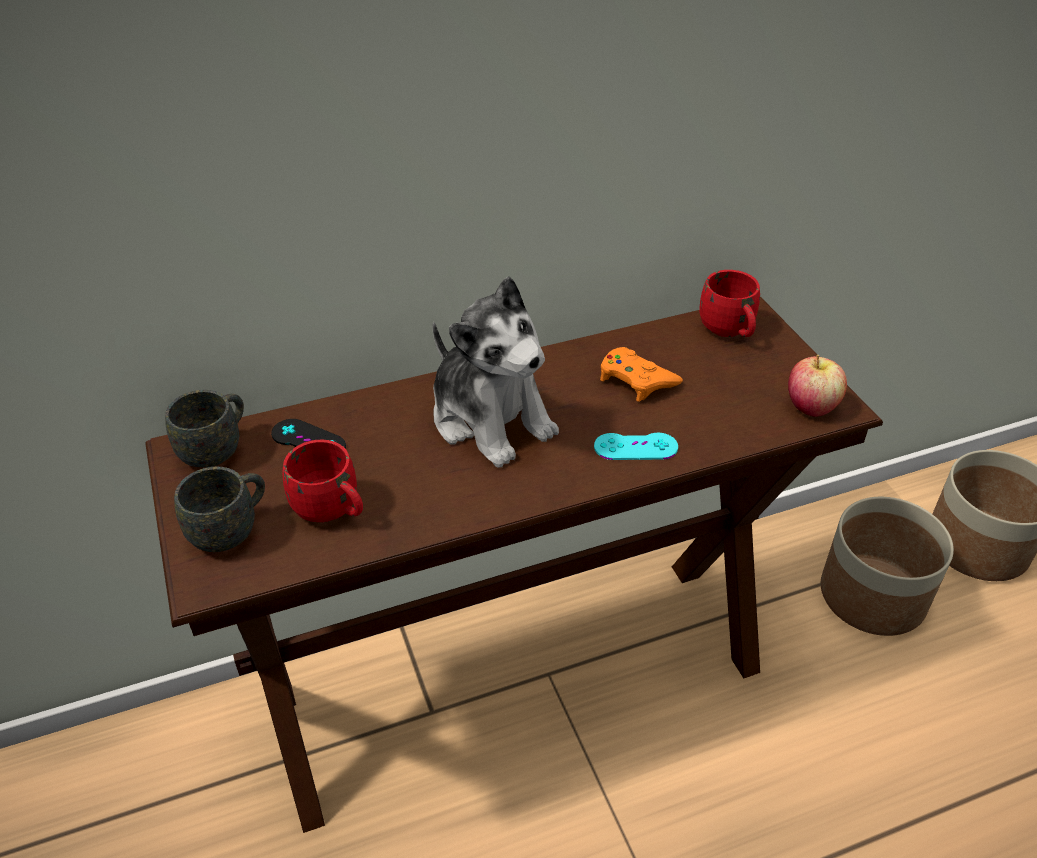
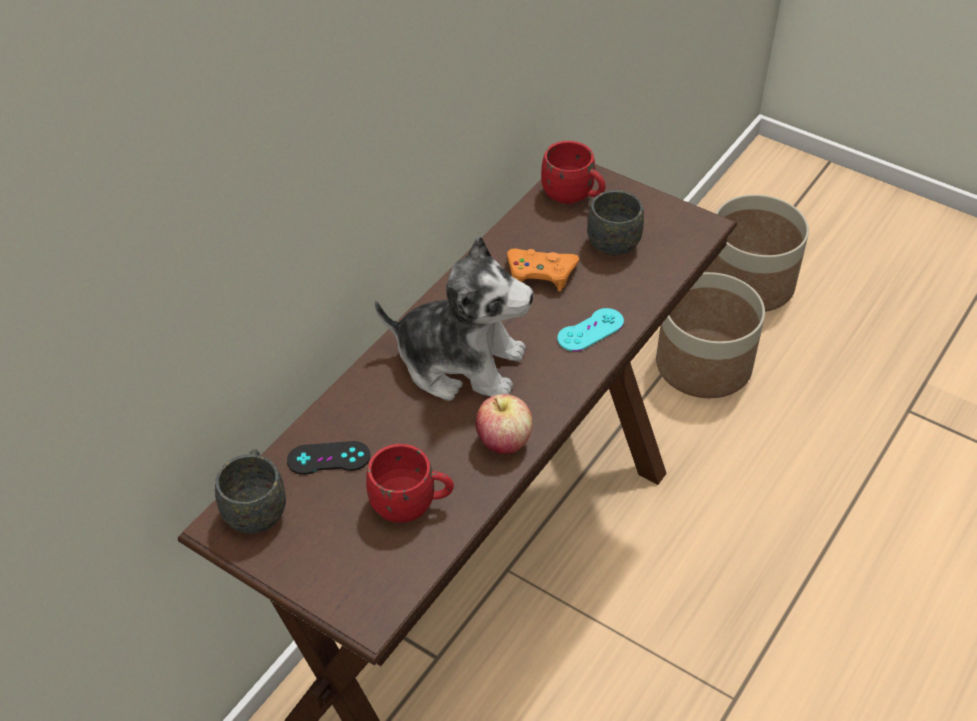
camera: 35 degrees left, 5 degrees up
grey mug [174,467,265,552] -> grey mug moved to [587,190,644,255]
apple [788,355,847,417] -> apple moved to [476,394,533,454]

